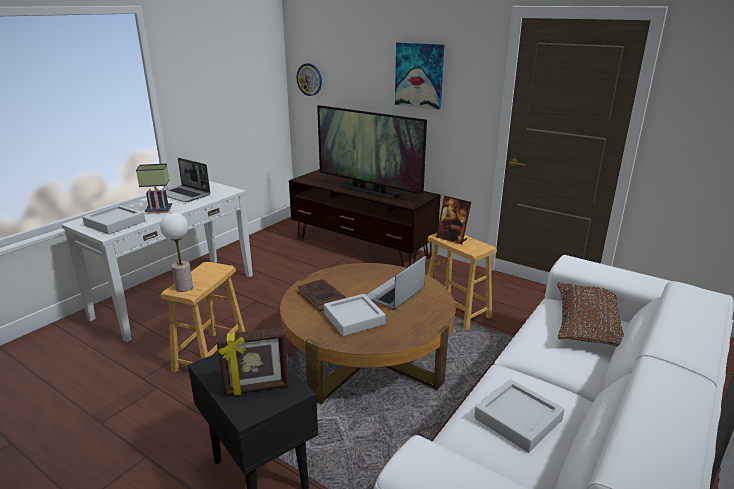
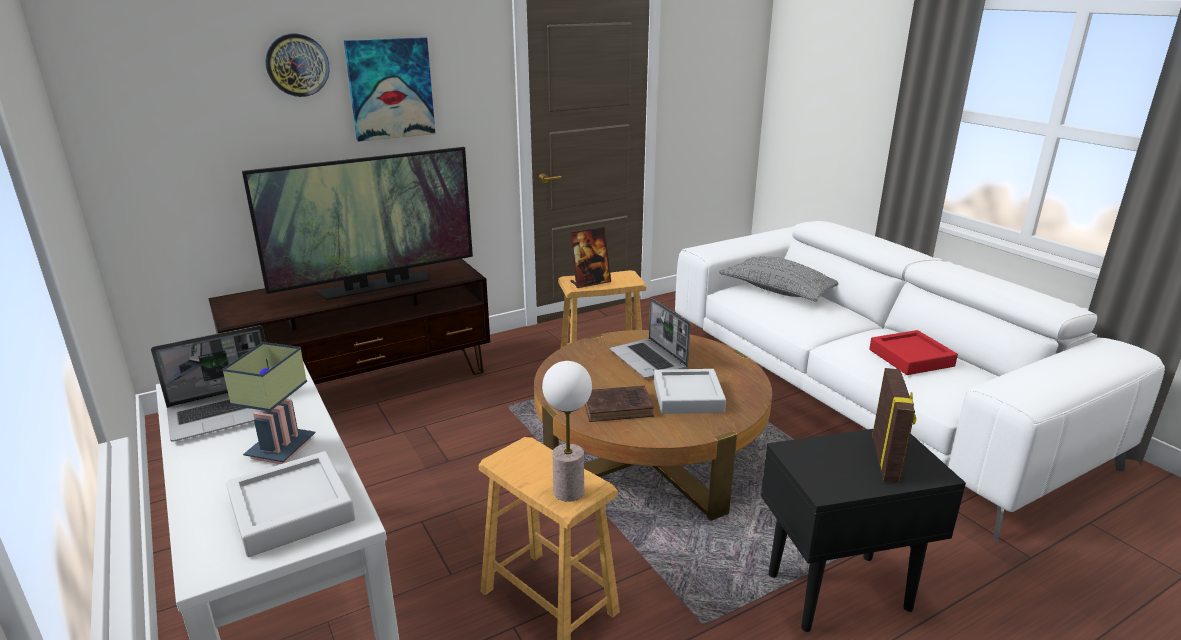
camera: 65 degrees left, 0 degrees up
wall clock [297,63,322,96] -> wall clock moved to [265,33,330,97]
grey tray [474,379,564,452] -> red tray [869,330,958,375]
brown pillow [557,282,624,347] -> grey pillow [719,256,839,302]

